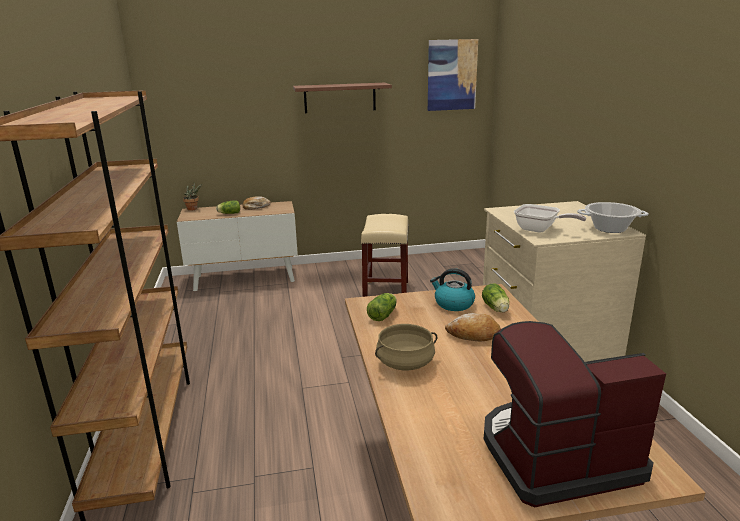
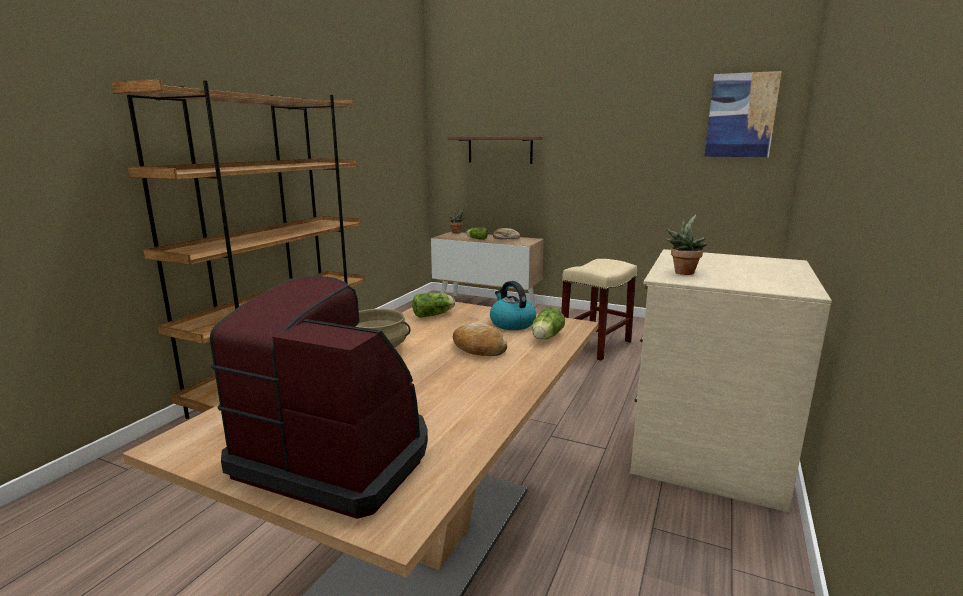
camera: 35 degrees right, 5 degrees down
brown shelf [293,83,392,113] -> brown shelf moved to [447,136,542,164]
frying pan [514,204,586,233] -> potted plant [666,214,707,275]
cooking pot [577,202,649,233] -> none

